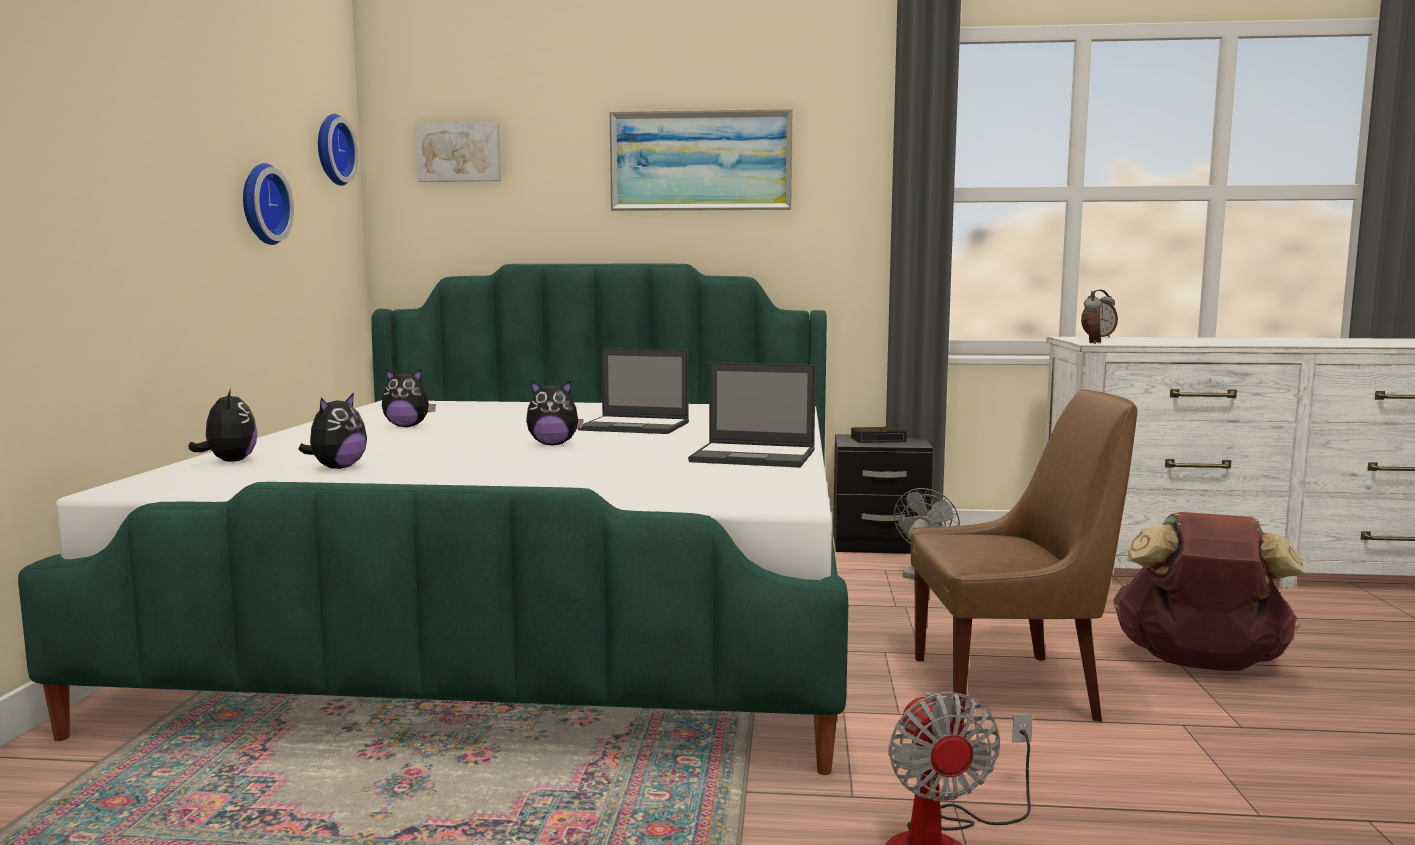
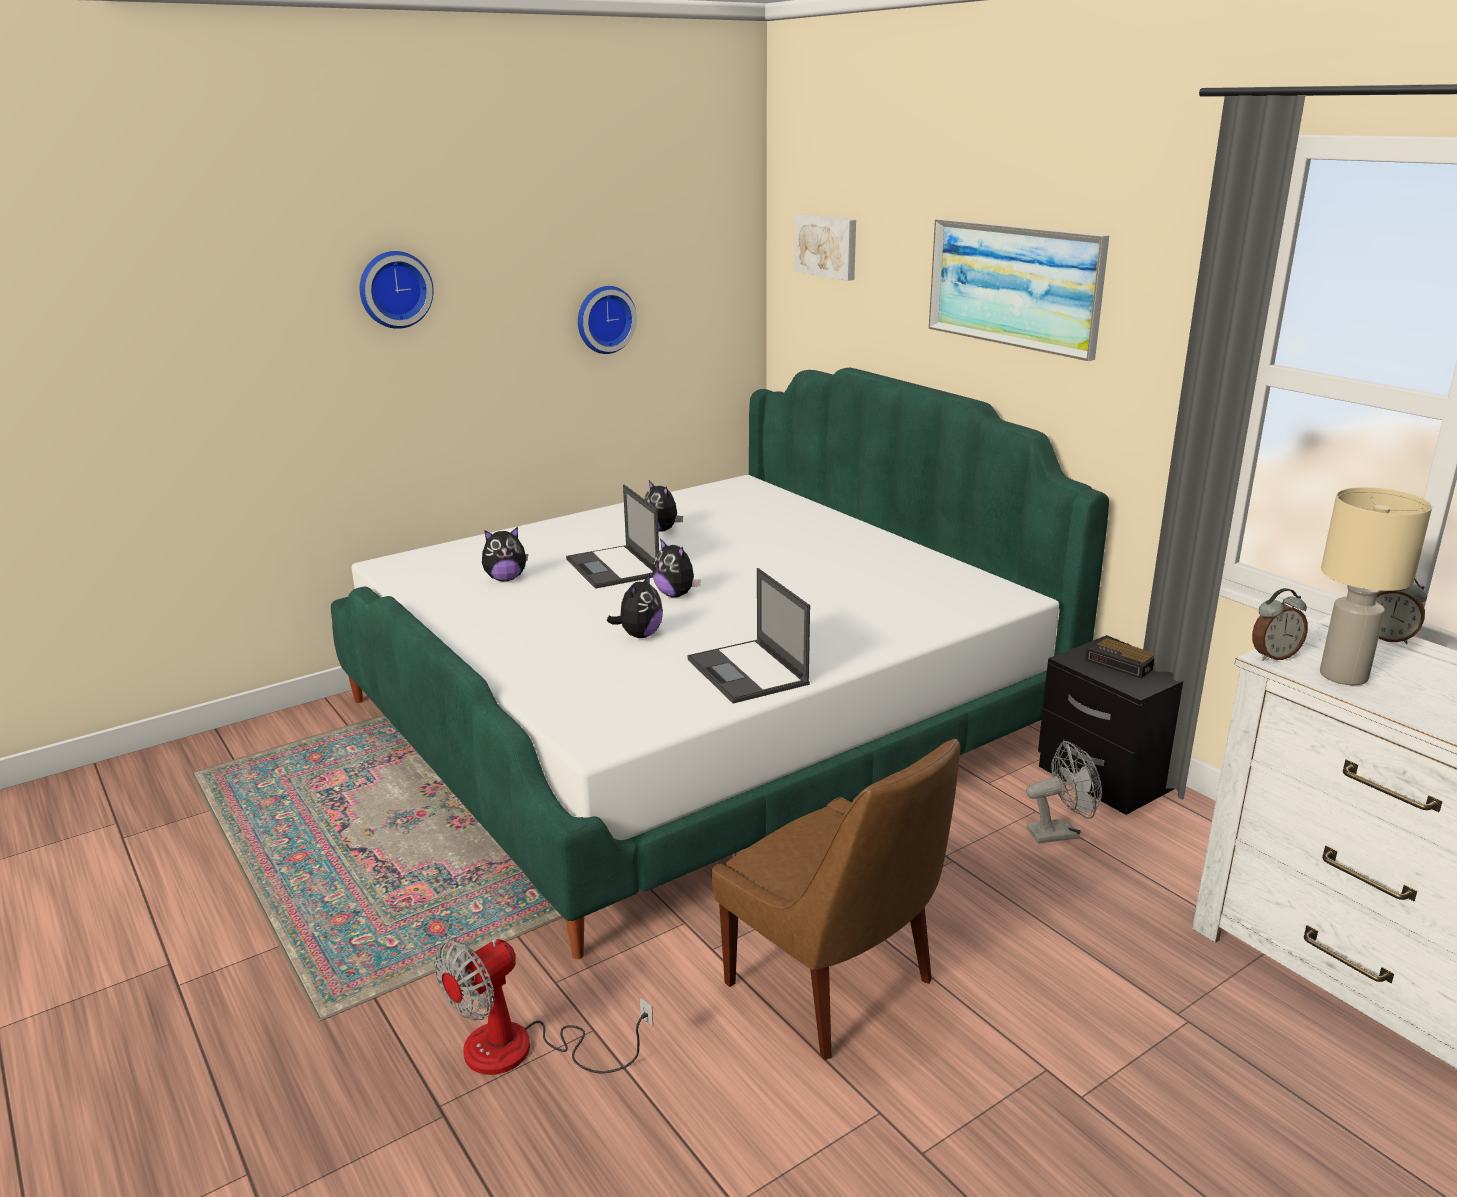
camera: 50 degrees right, 15 degrees up
plush toy [188,389,258,462] -> plush toy moved to [607,573,663,638]
wall clock [318,114,358,186] -> wall clock moved to [360,251,434,329]
laptop [578,348,689,434] -> laptop moved to [566,484,659,589]
brown backpack [1113,512,1304,671] -> none
none -> beige table lamp [1320,487,1432,685]

